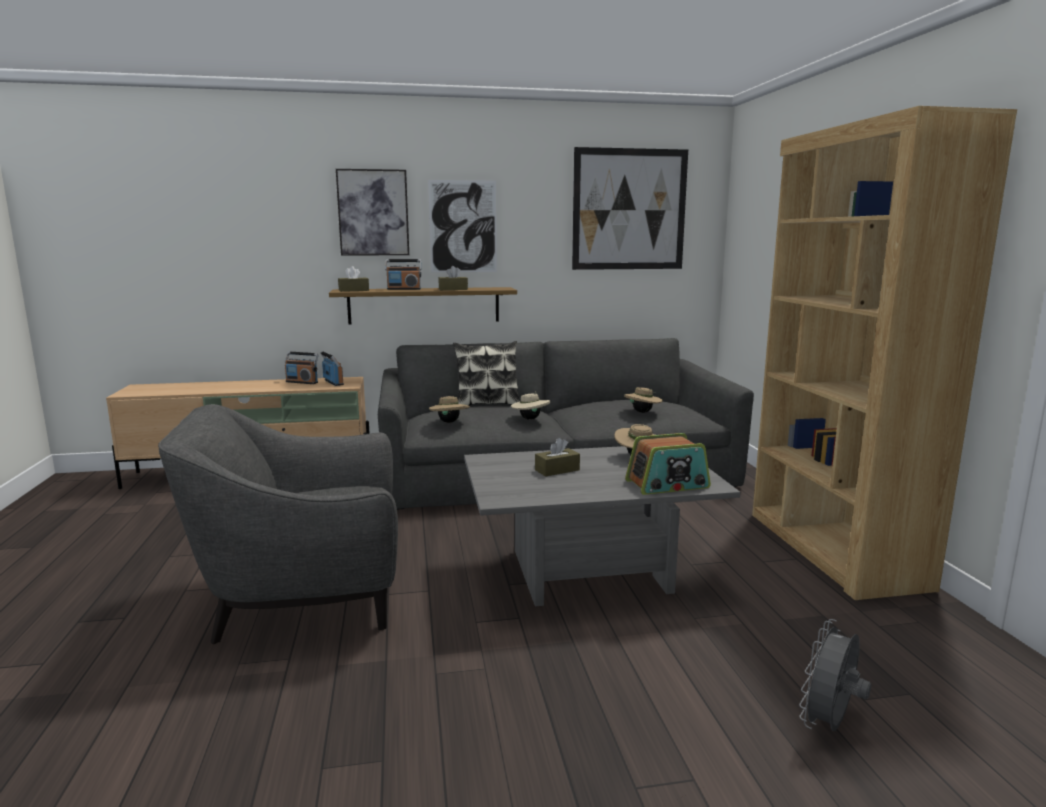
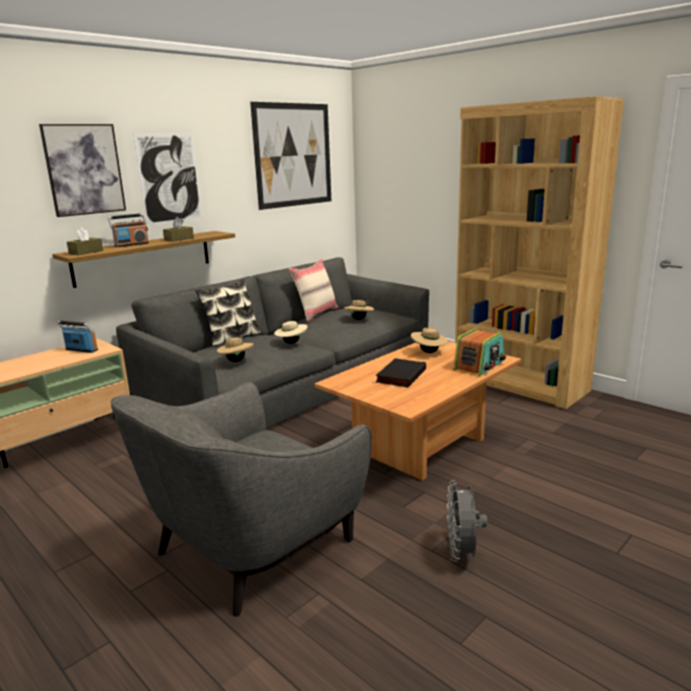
camera: 35 degrees left, 5 degrees up
radio [285,352,319,384] -> none
grey coffee table [464,446,741,606] -> brown coffee table [314,341,521,481]
brown tissue box [535,438,580,477] -> black book [376,358,426,388]
grey fan [799,619,871,731] -> grey fan moved to [447,481,487,562]
none -> beige pillow [289,258,338,322]

